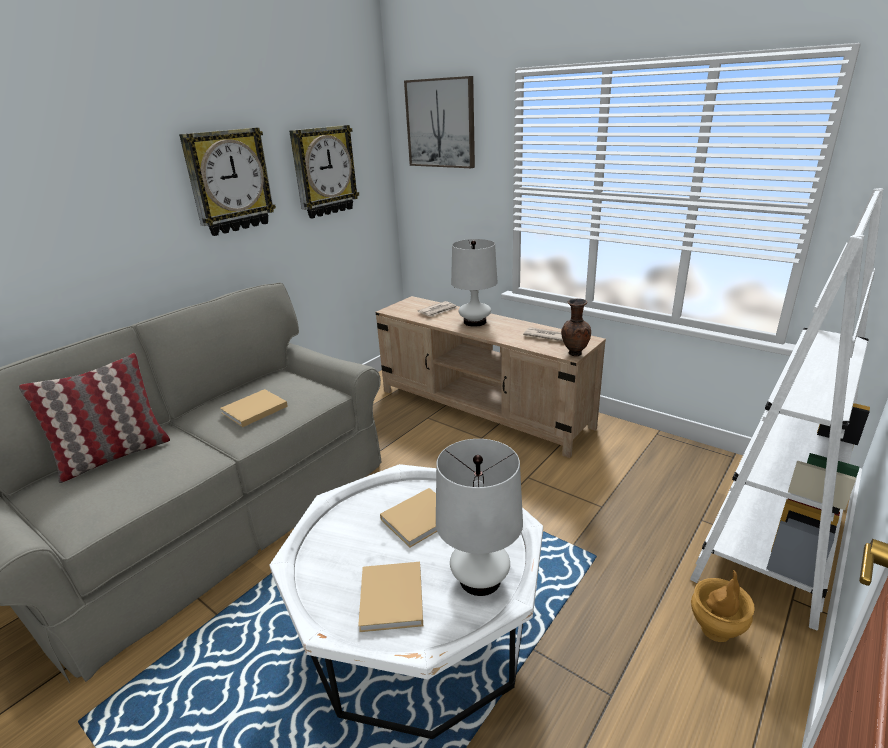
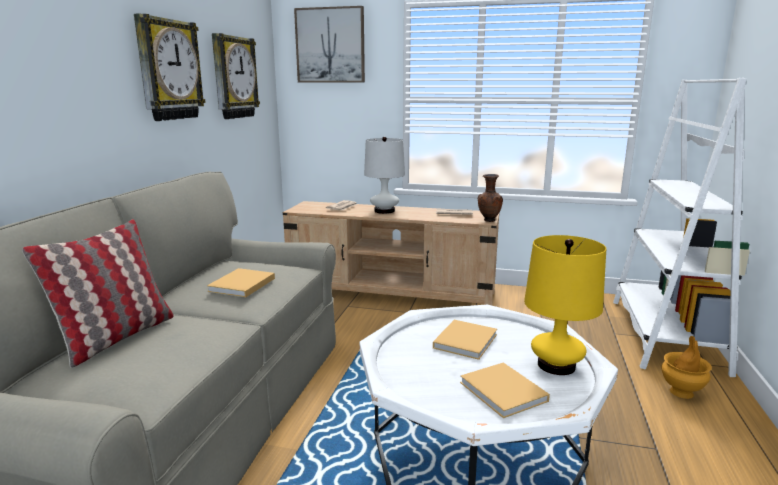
camera: 25 degrees left, 10 degrees down
white table lamp [436,439,523,596] -> yellow table lamp [524,235,606,375]

